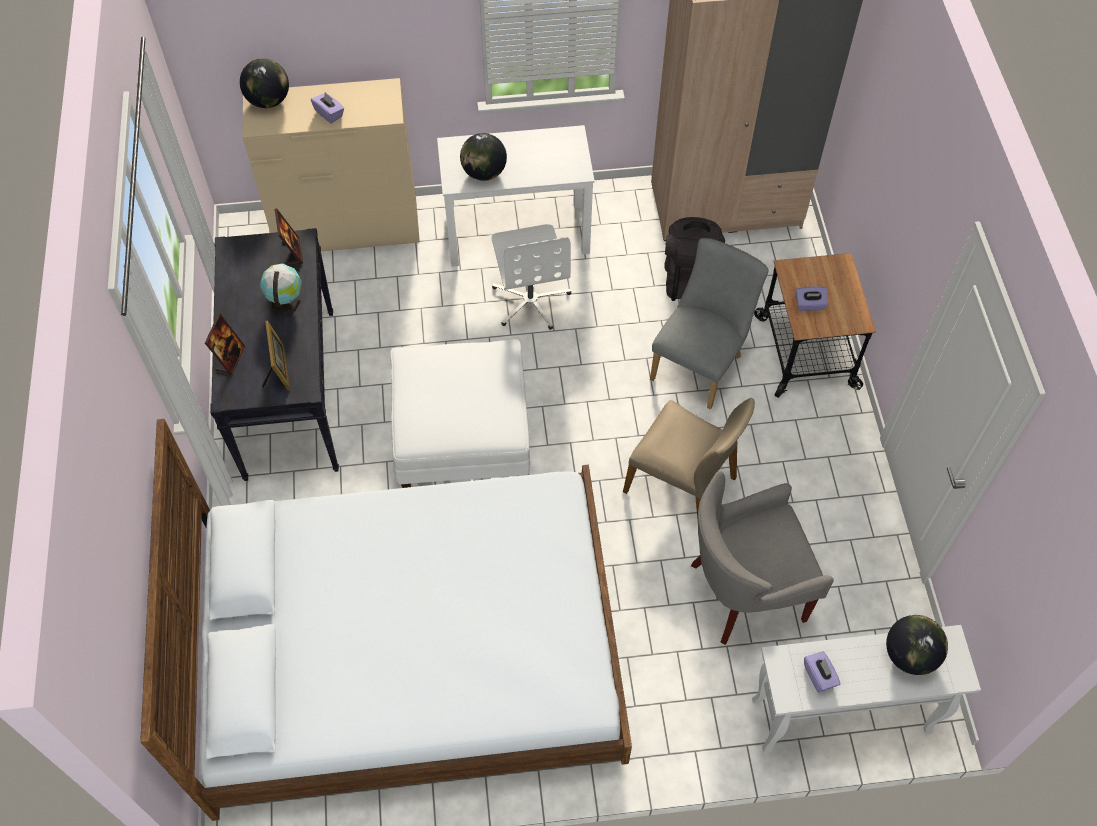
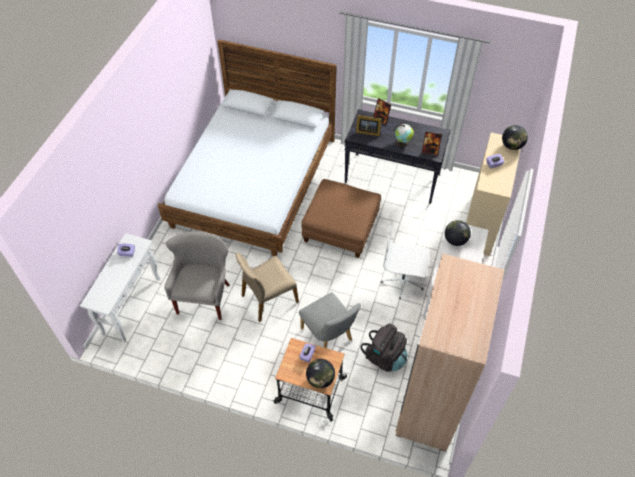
camera: 115 degrees right, 5 degrees down
white ottoman [390,339,530,488] -> brown ottoman [301,179,381,258]
globe [886,615,948,675] -> globe moved to [306,359,335,388]

